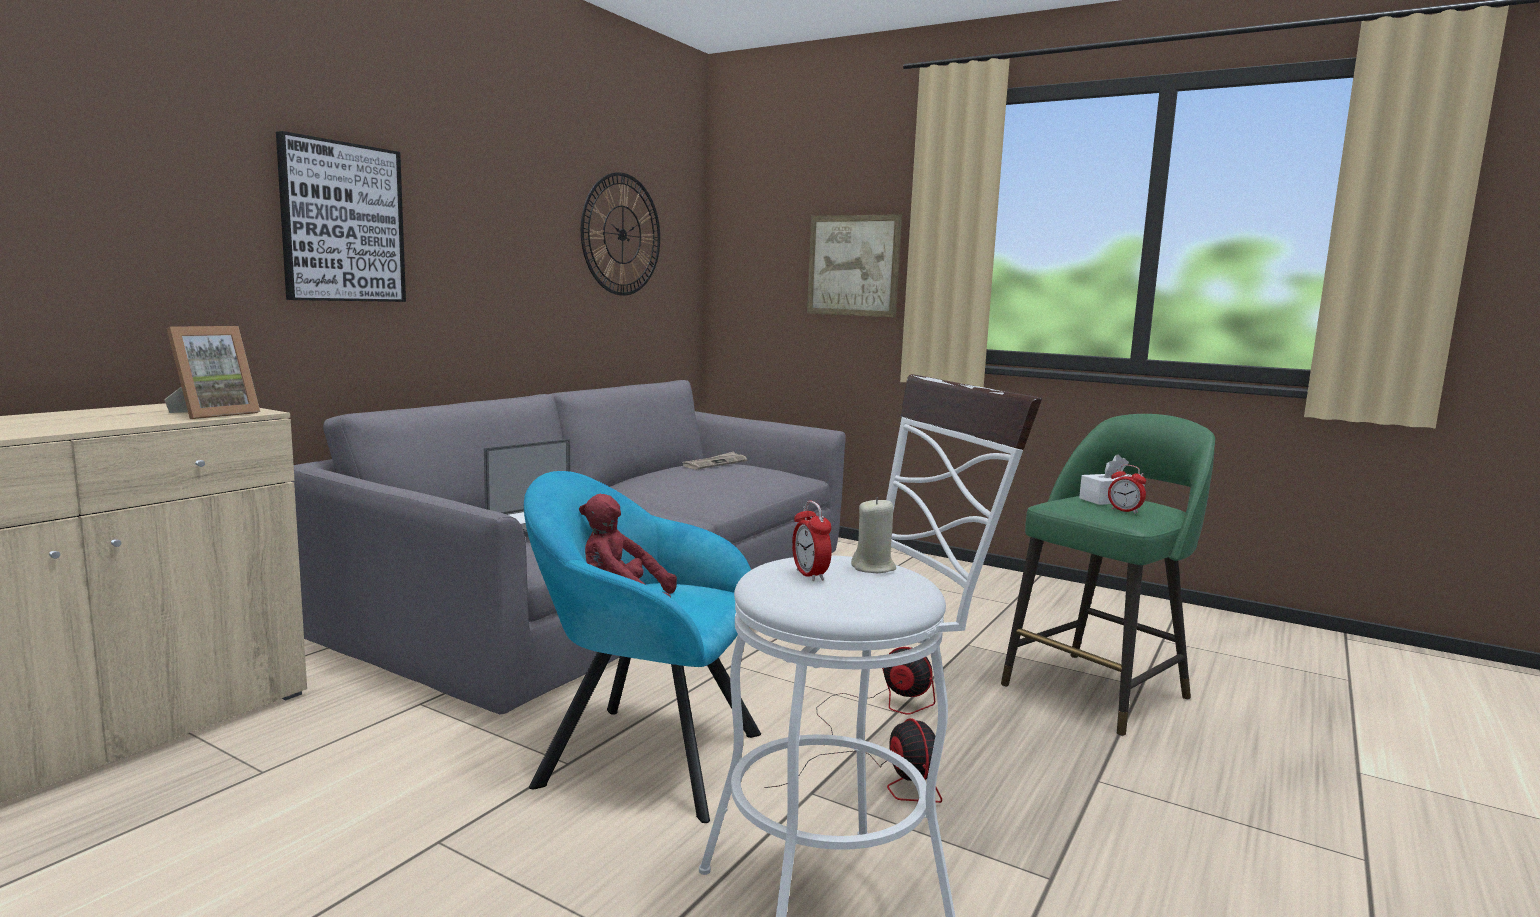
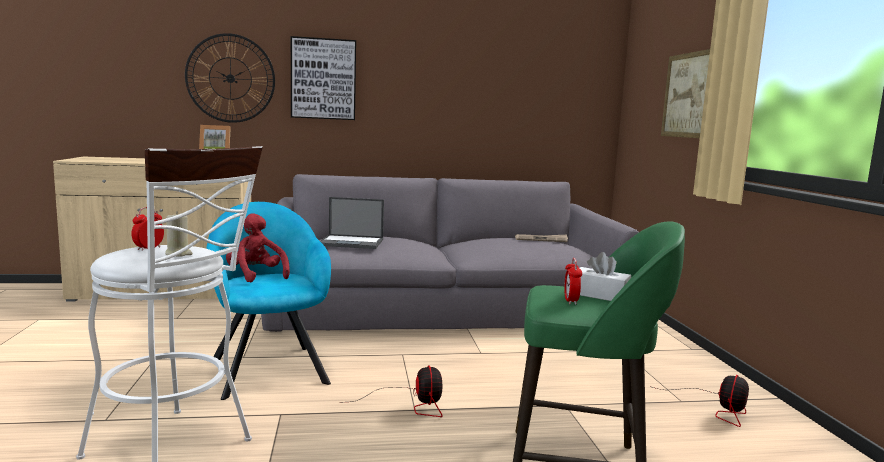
camera: 50 degrees right, 0 degrees up
wall clock [581,172,660,296] -> wall clock moved to [185,33,275,123]
fan [764,718,942,803] -> fan moved to [649,375,749,427]

